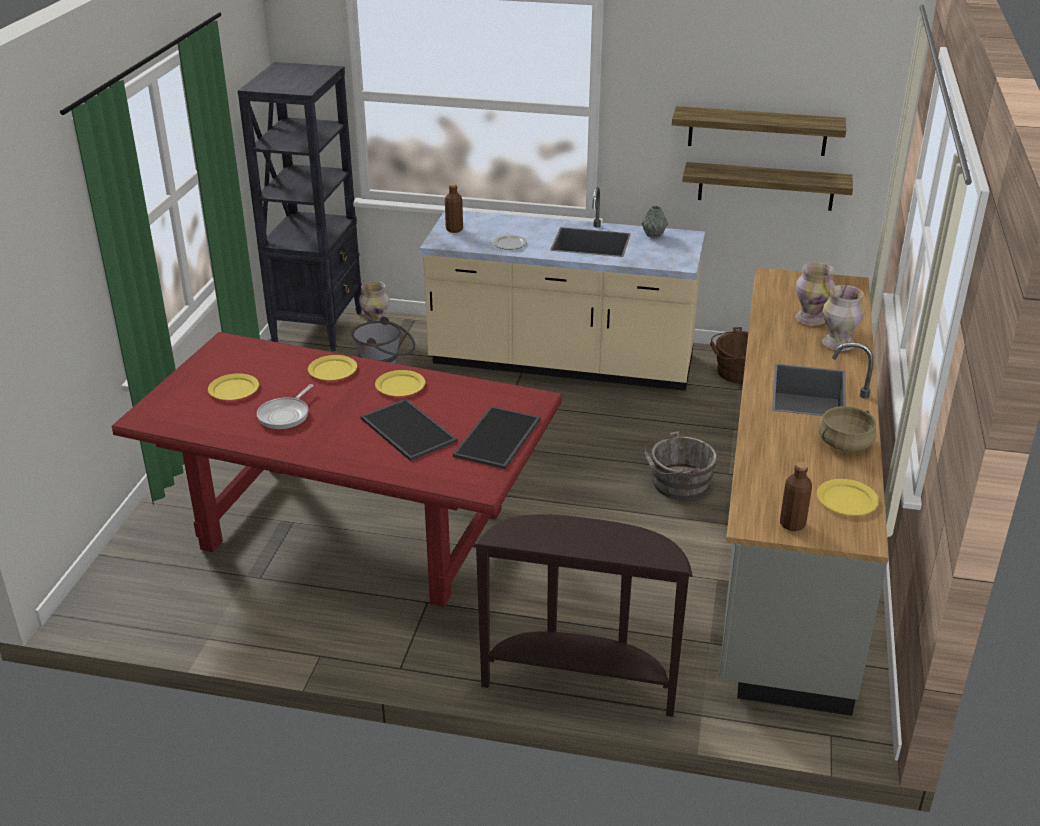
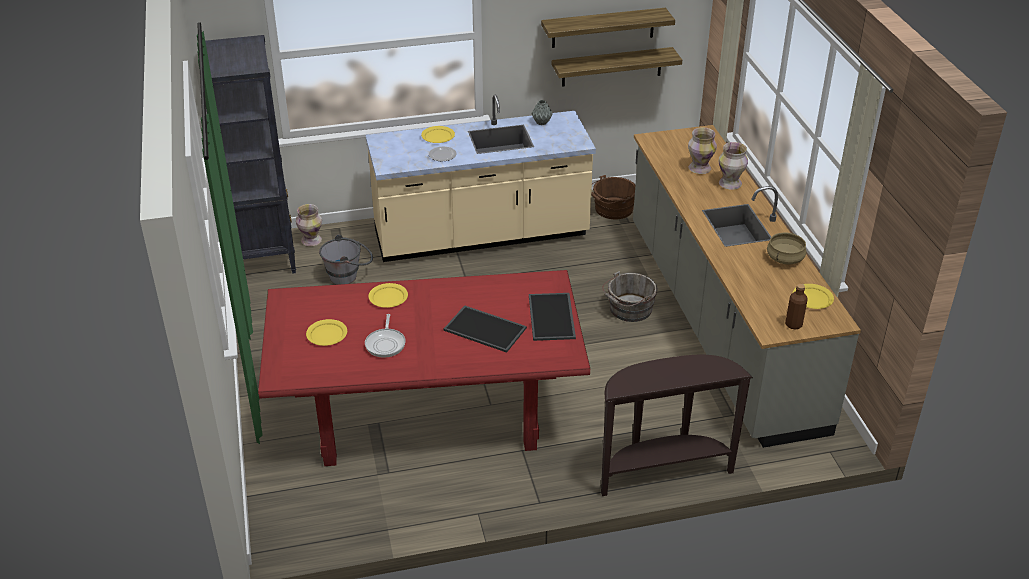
camera: 25 degrees left, 5 degrees up
yellow plate [375,370,425,396] -> yellow plate moved to [421,126,455,143]
brown bottle [445,183,463,233] -> none

